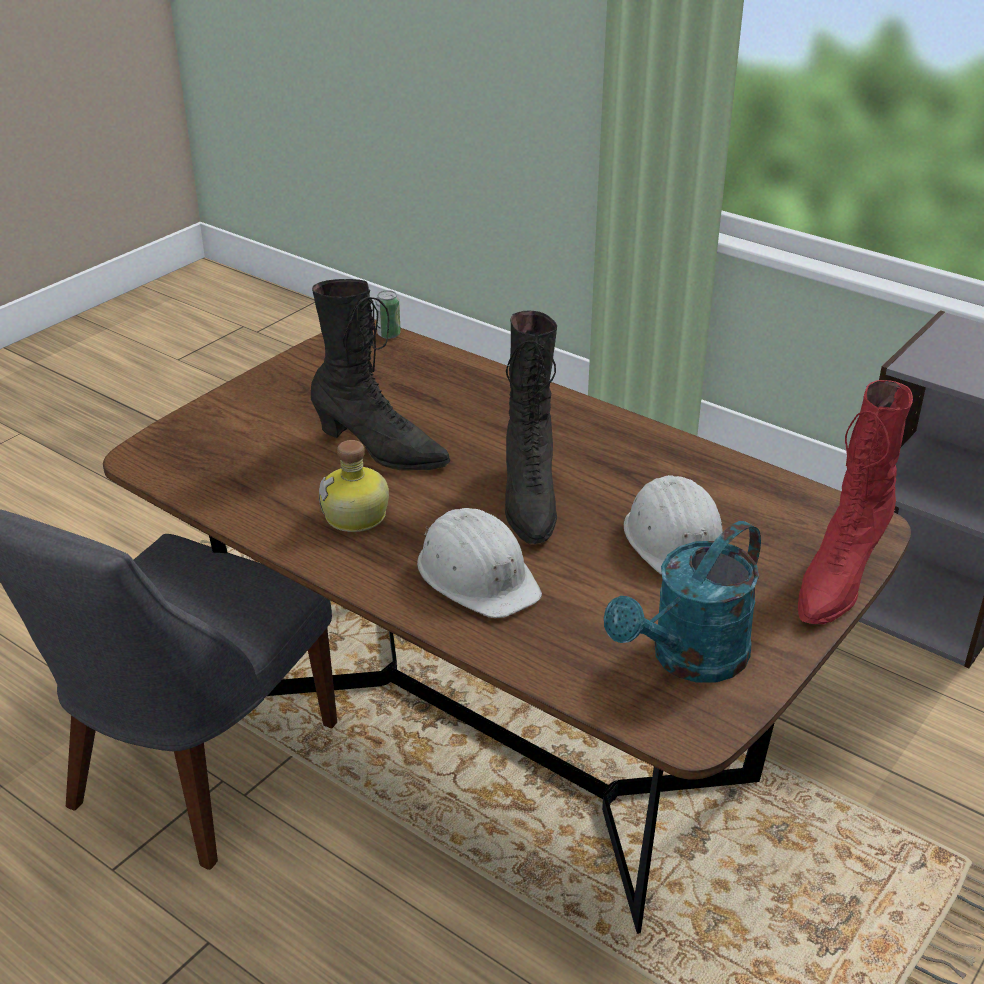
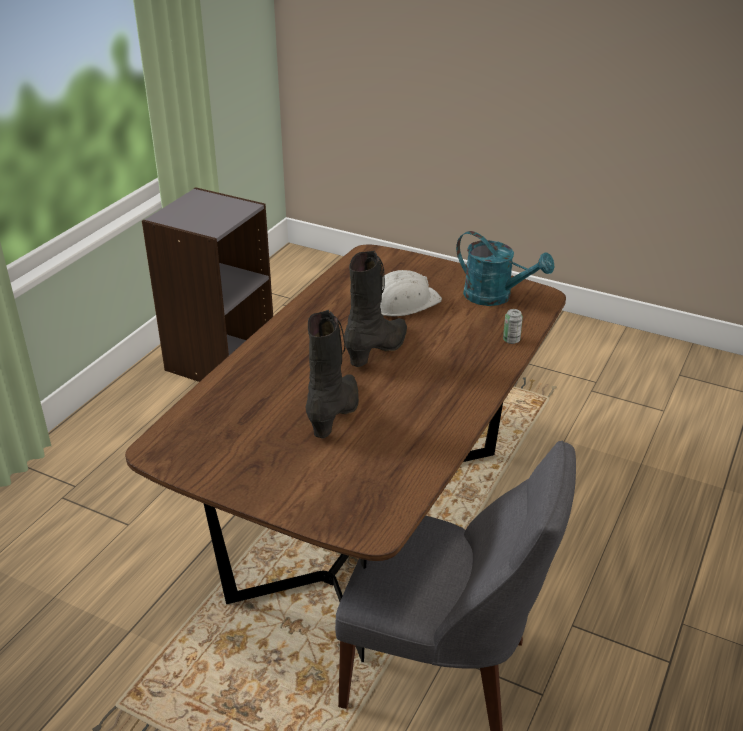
camera: 100 degrees left, 0 degrees up
bottle [319,440,389,532] -> none
can [376,290,401,339] -> can moved to [503,309,523,344]
white hard hat [417,508,542,618] -> none
black boot [505,310,557,545] -> black boot turned 45 degrees counterclockwise [344,251,407,367]
red boot [798,380,913,624] -> none

